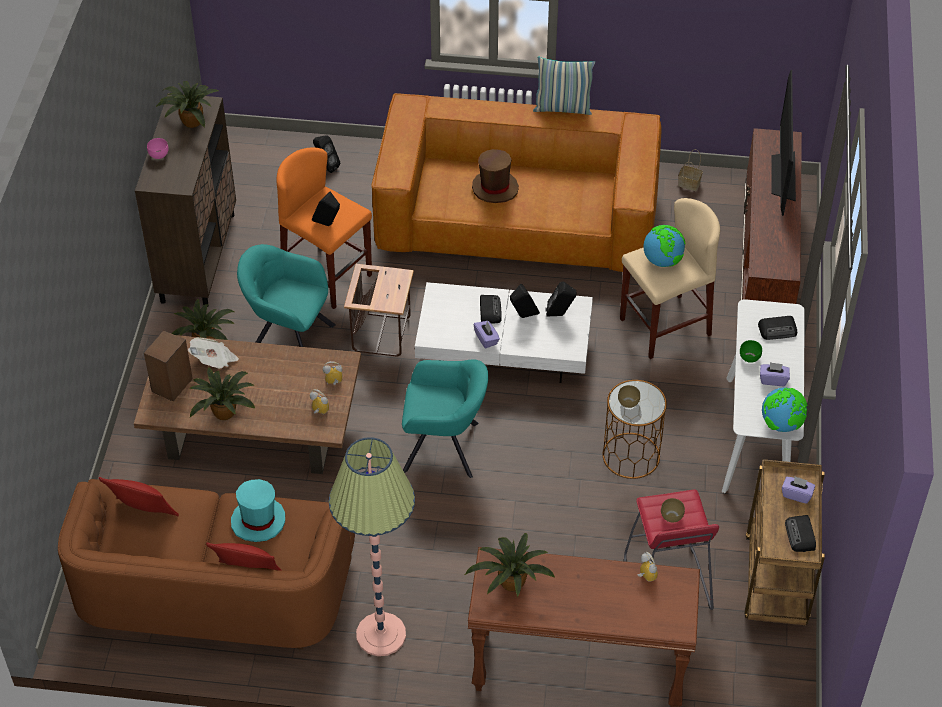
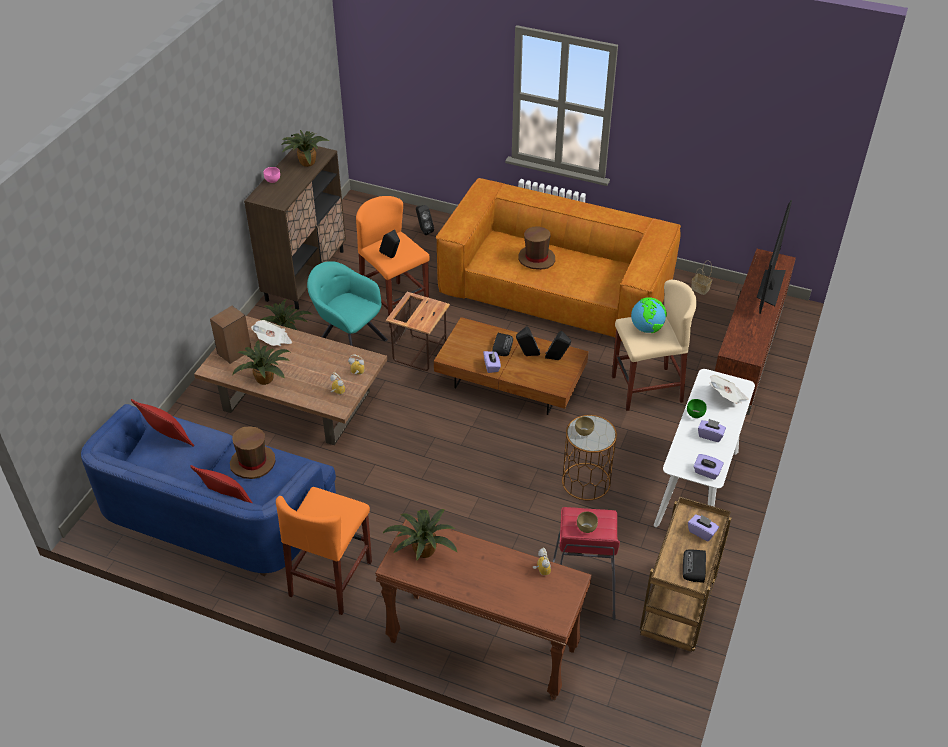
camera: 15 degrees right, 5 degrees down
brown sofa [58,479,355,650] -> blue sofa [81,404,336,576]
turquoise hat [231,479,285,542] -> brown hat [230,426,276,479]
floor lamp [329,437,415,656] -> orange stool [276,487,372,615]
turquoise armchair [402,359,488,478] -> none
white coffee table [415,282,593,383] -> brown coffee table [434,317,588,415]
pillow [533,56,595,115] -> none
radio [758,316,797,340] -> newspaper [710,375,749,404]
globe [762,387,807,432] -> purple tissue box [694,454,724,480]

